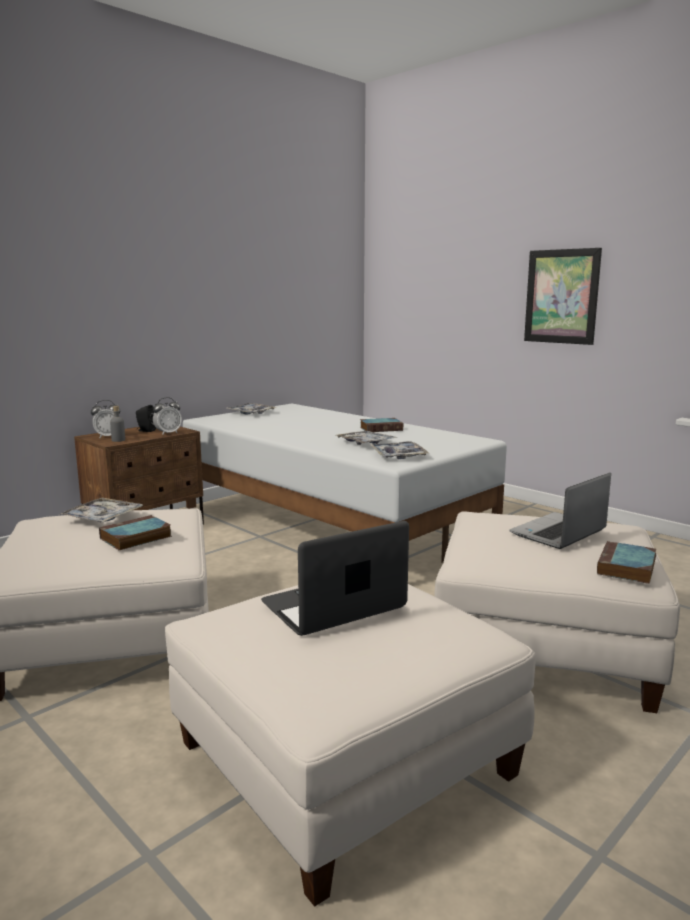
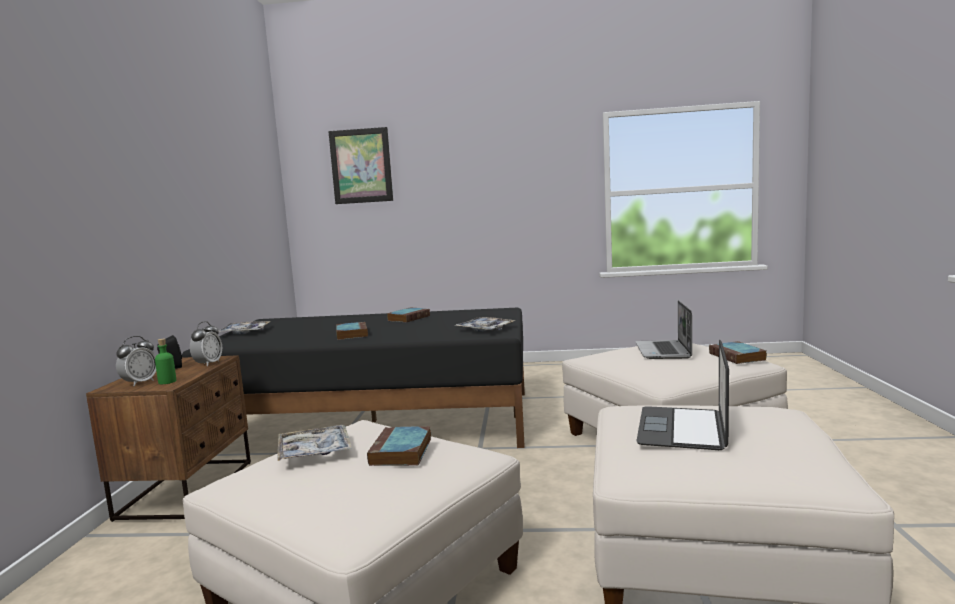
camera: 40 degrees left, 5 degrees down
grey bottle [110,406,125,442] -> green bottle [155,339,176,384]
white bed [183,404,507,563] -> black bed [182,308,525,448]
tray [335,431,397,445] -> none
picture [524,248,602,345] -> picture moved to [328,127,393,204]
none -> book [336,322,368,340]

